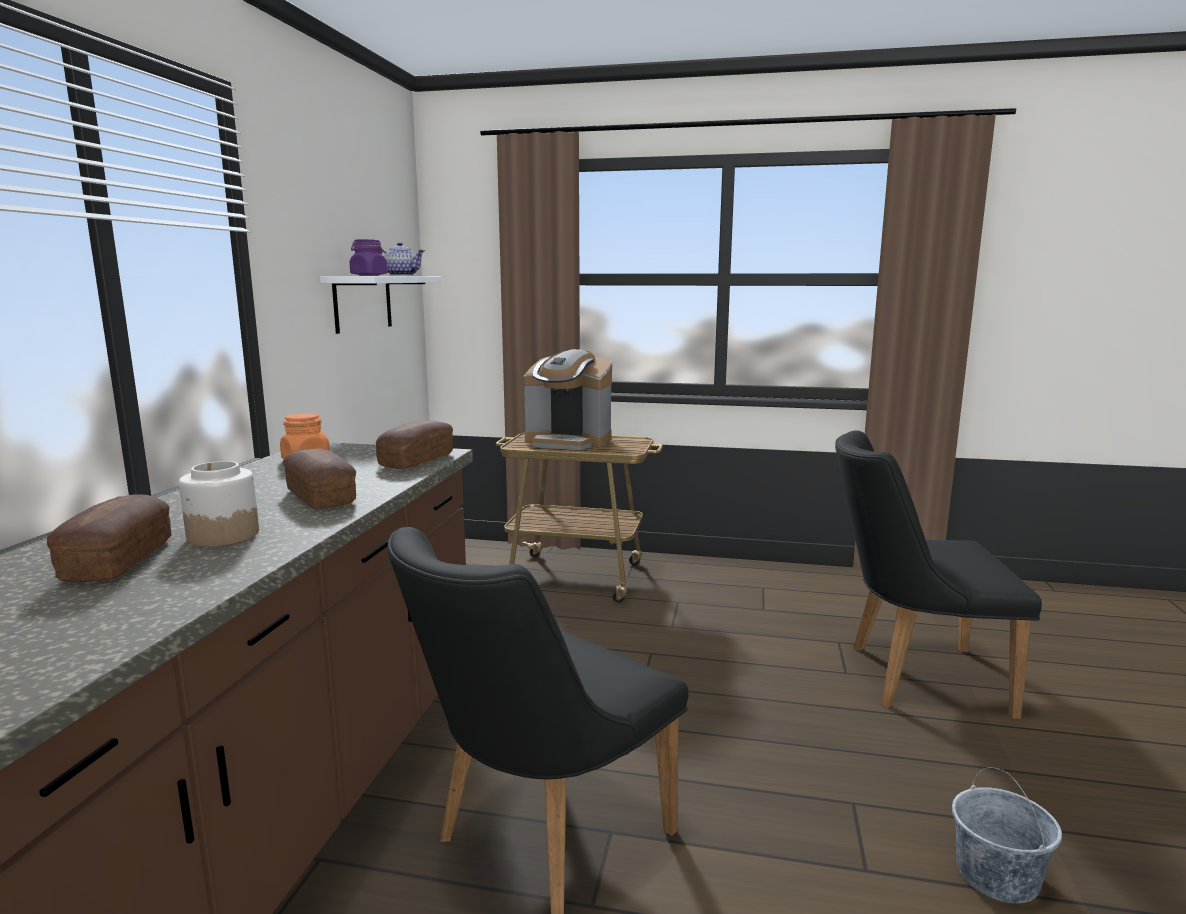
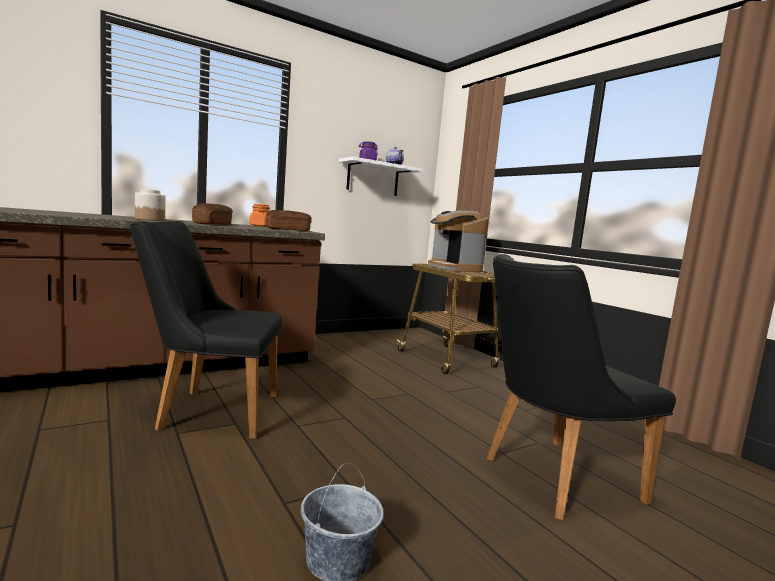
camera: 45 degrees right, 5 degrees down
bread [47,494,171,582] -> none
black chair [835,430,1042,719] -> black chair turned 75 degrees counterclockwise [487,254,676,520]

